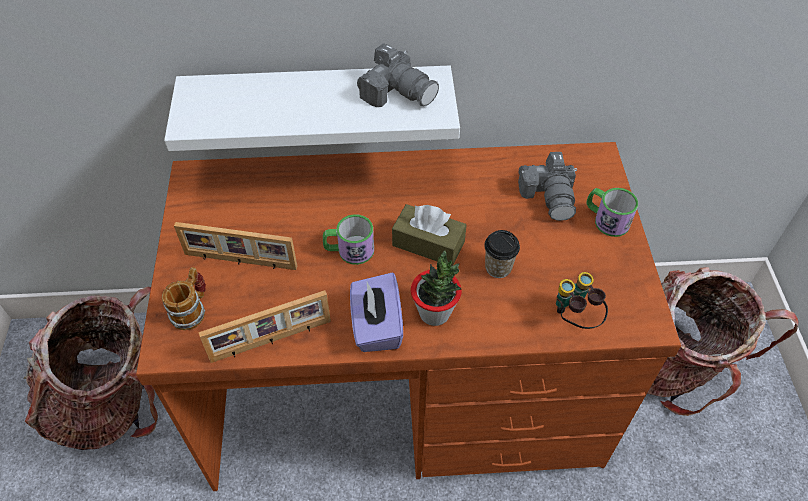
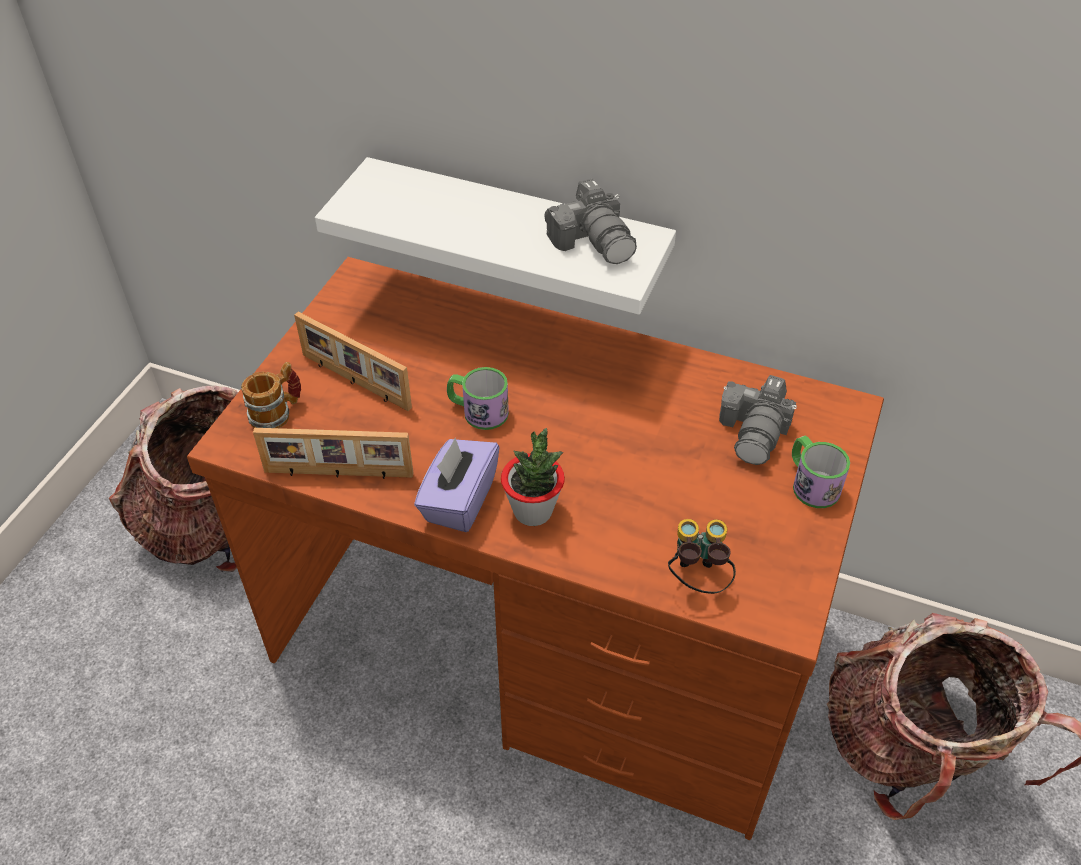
camera: 25 degrees right, 5 degrees down
brown tissue box [392,204,466,266] -> none
cup [484,230,520,278] -> none

